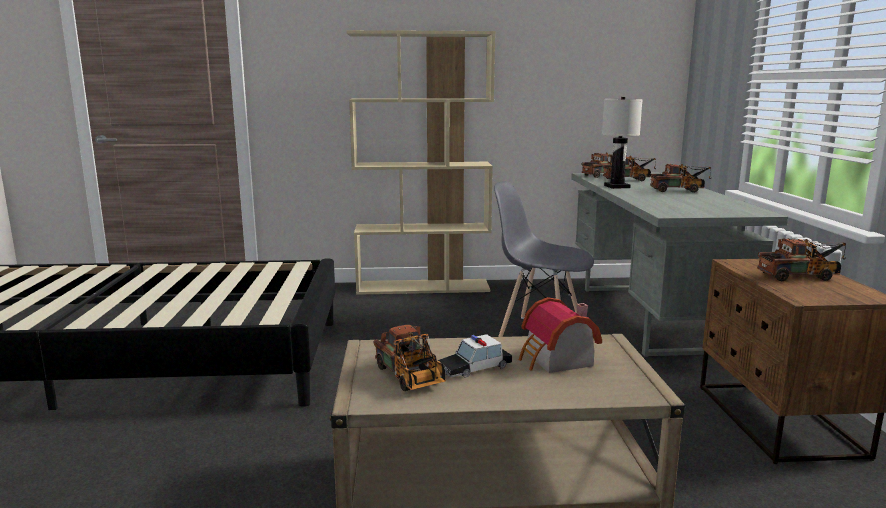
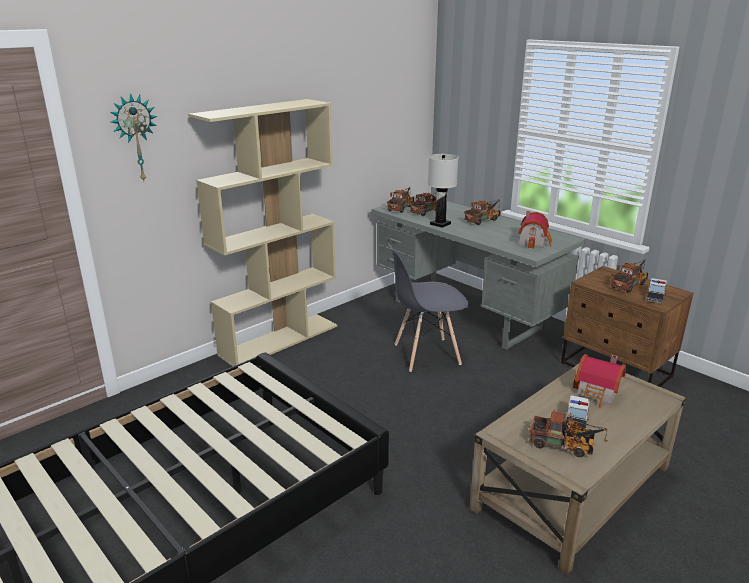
camera: 40 degrees left, 10 degrees up
none -> wall clock [110,93,158,181]
none -> toy house [518,211,552,249]
none -> toy car [646,278,667,303]

